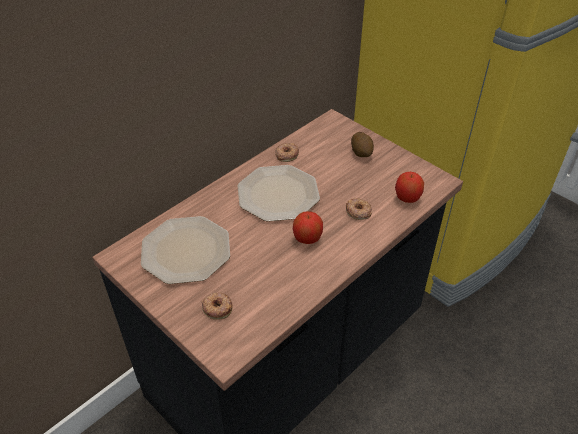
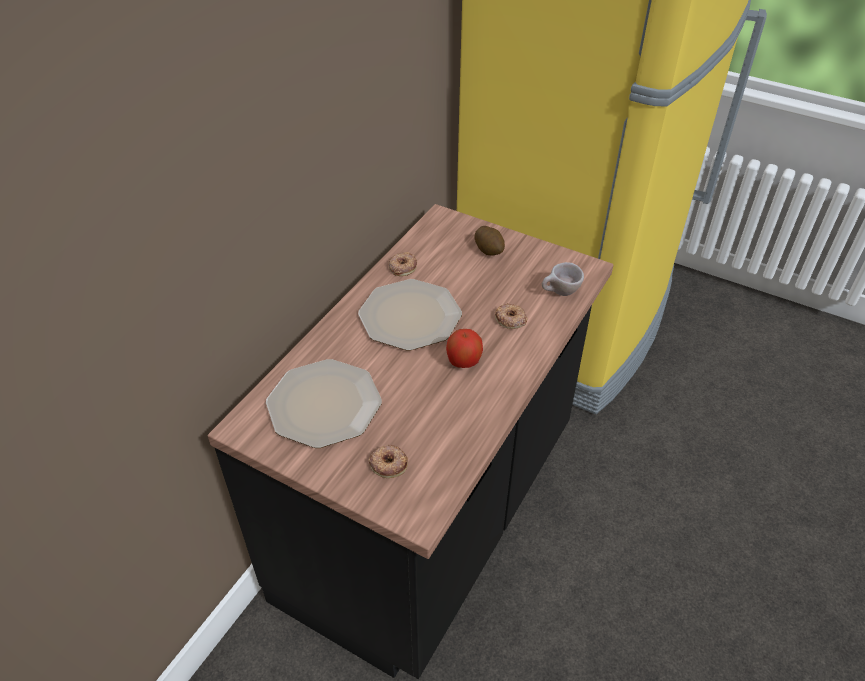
camera: 15 degrees left, 0 degrees up
apple [395,172,424,203] -> beige cup [542,262,584,296]

